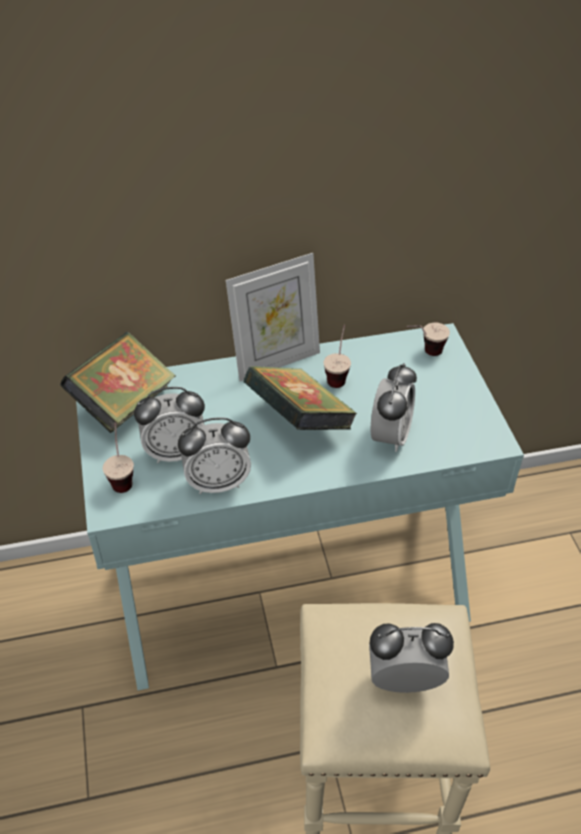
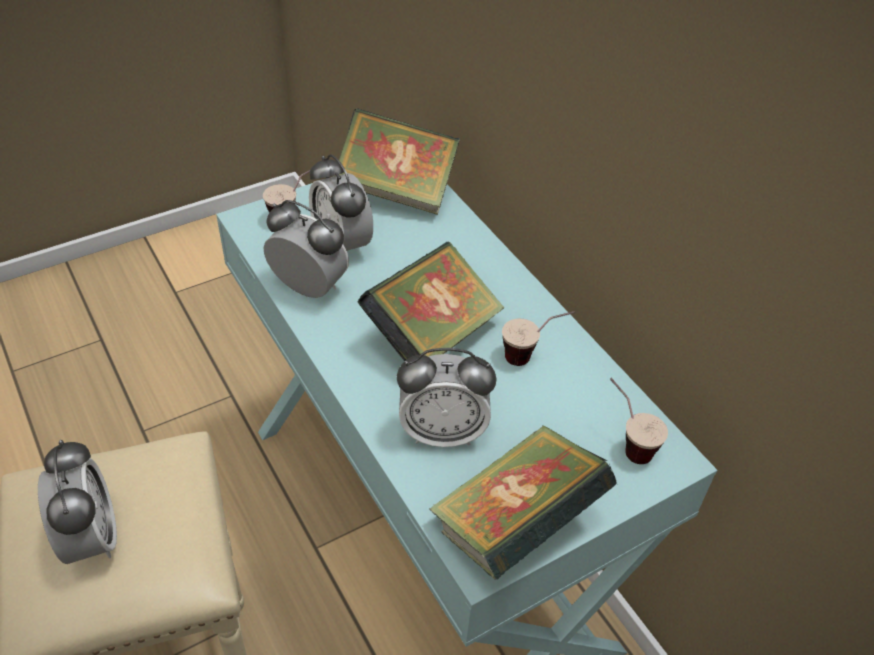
camera: 70 degrees right, 0 degrees up
alarm clock [178,417,251,494] -> alarm clock turned 150 degrees clockwise [263,200,349,298]
picture frame [226,253,320,381] -> none
none -> book [429,425,617,580]

